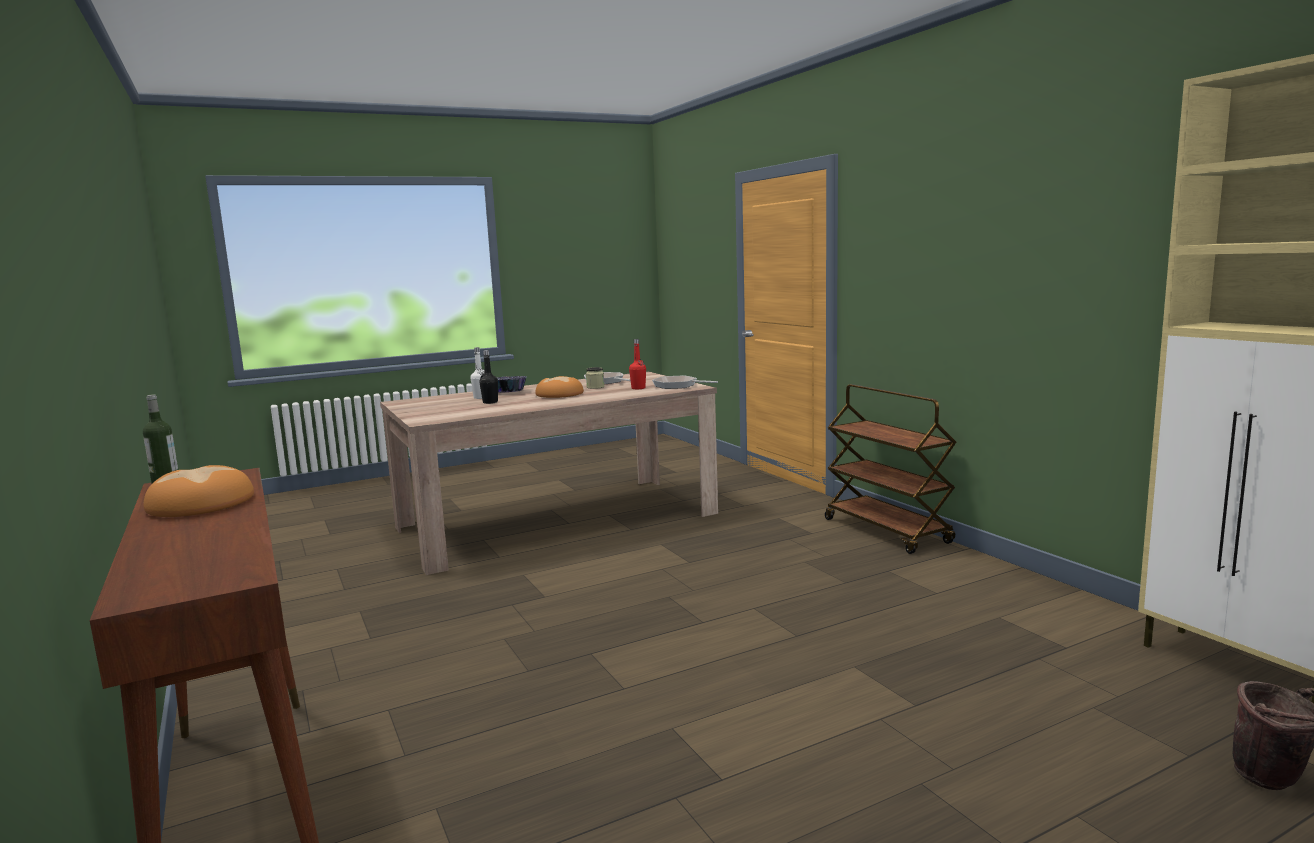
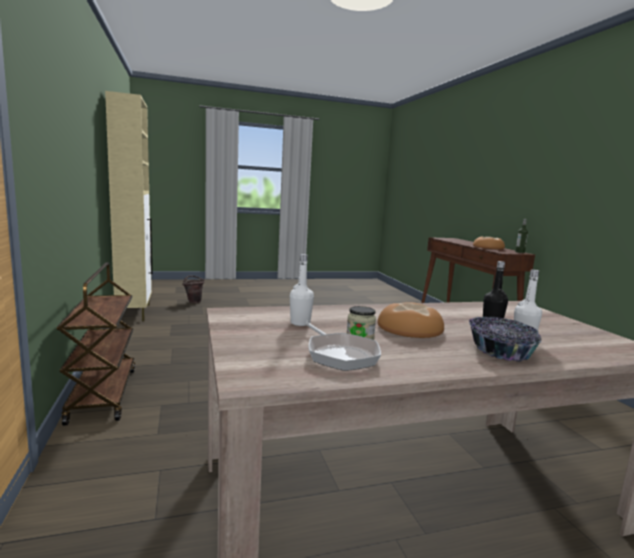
camera: 170 degrees left, 0 degrees up
red bottle [629,339,646,389] -> white bottle [290,254,314,326]
frying pan [652,376,718,389] -> none

